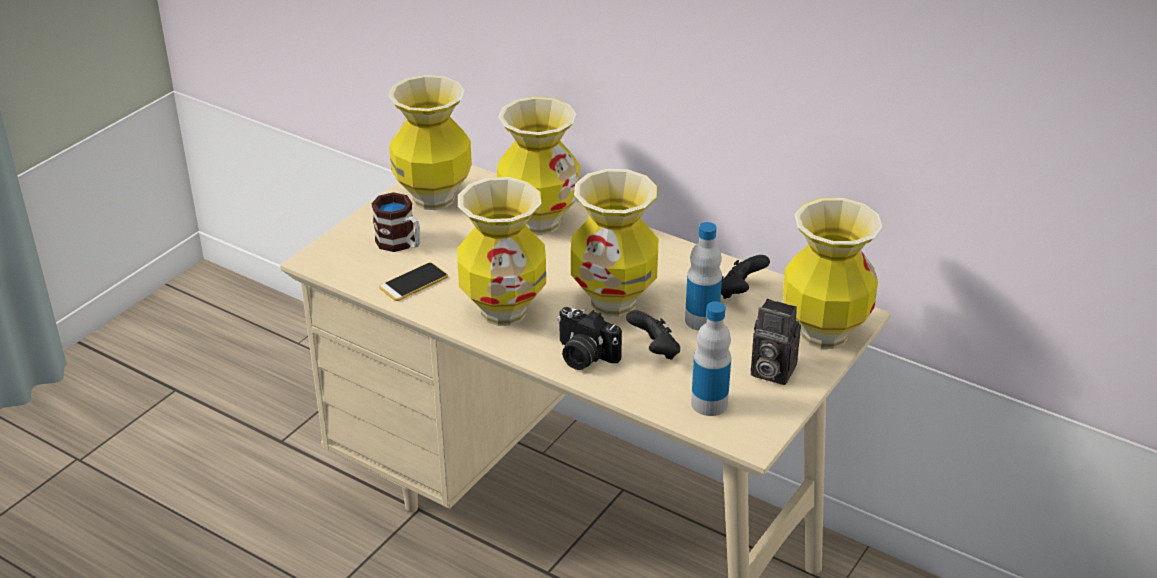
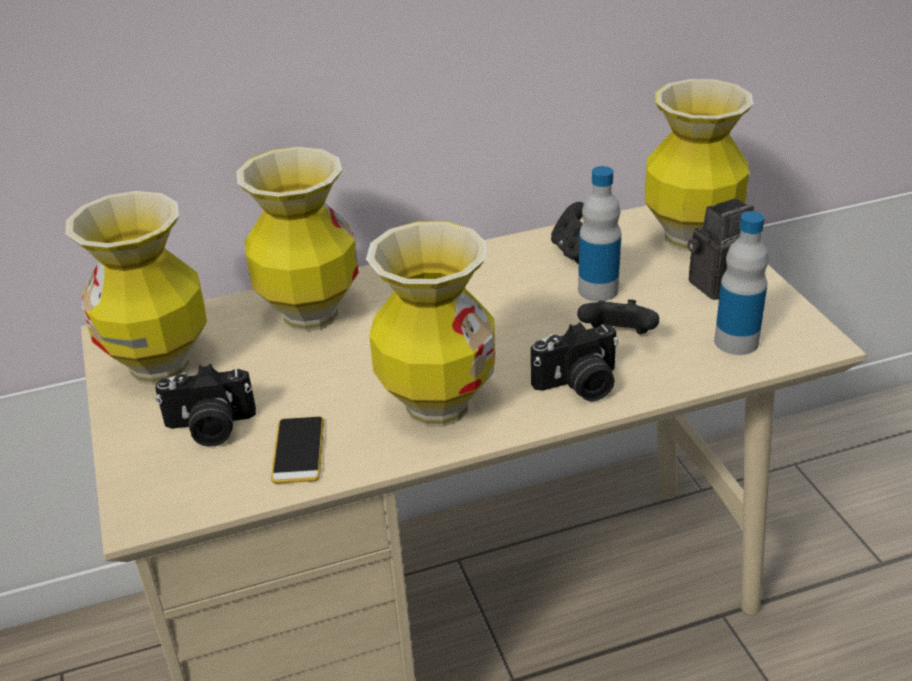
camera: 50 degrees left, 0 degrees up
mug [371,192,420,252] -> camera [155,364,256,447]
vase [571,169,658,316] -> none

